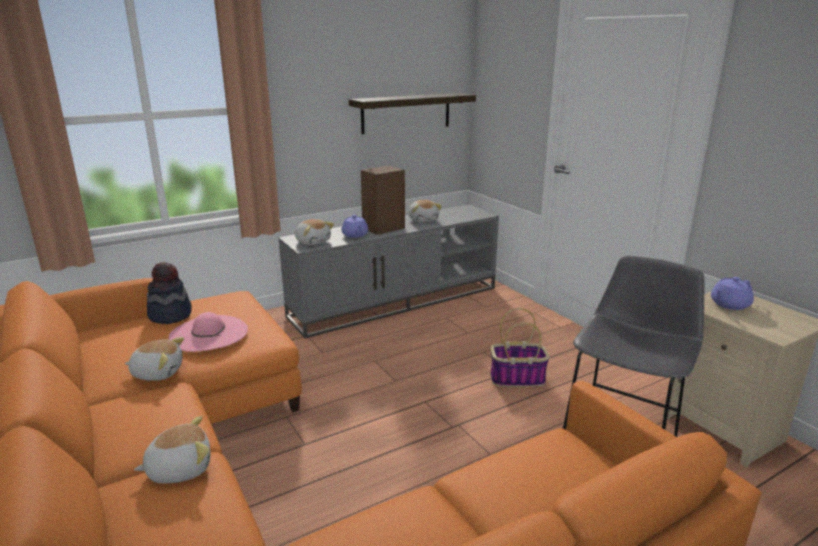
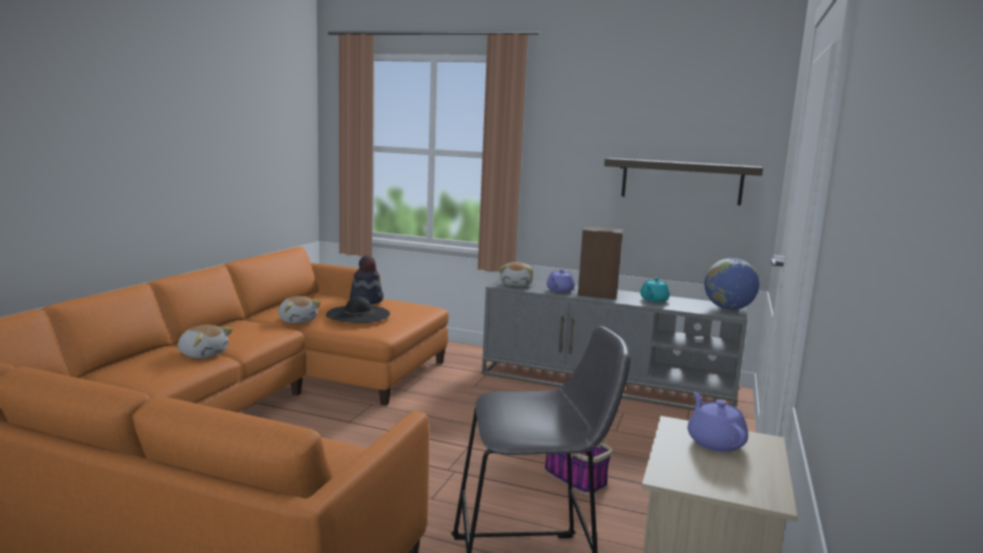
camera: 50 degrees right, 10 degrees down
pink hat [168,312,248,352] -> black hat [326,297,390,323]
plush toy [409,200,442,222] -> turquoise teapot [640,278,670,302]
purple teapot [711,277,754,310] -> purple teapot turned 60 degrees clockwise [688,391,748,452]
none -> globe [705,258,759,310]

